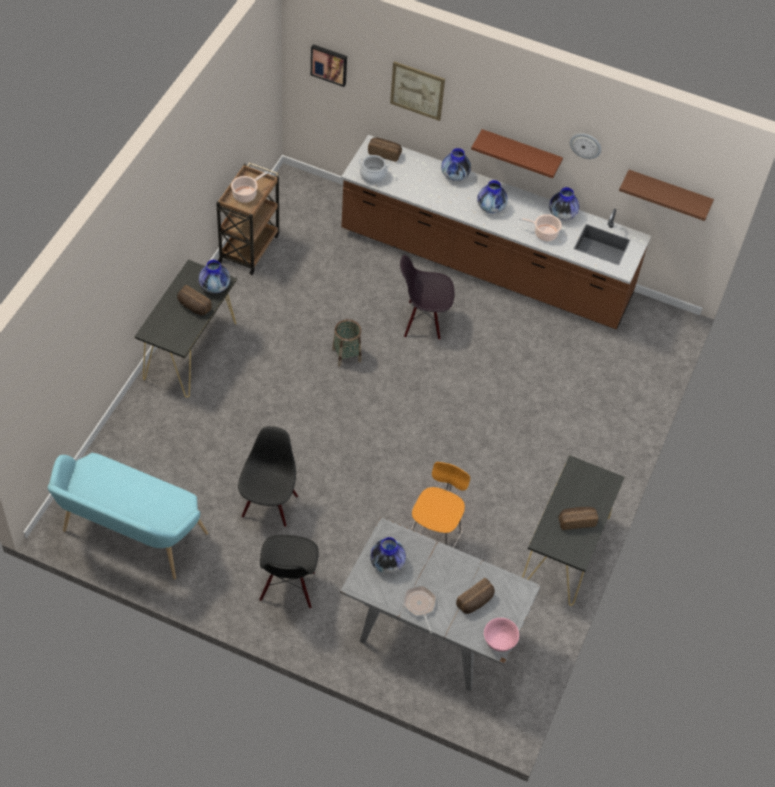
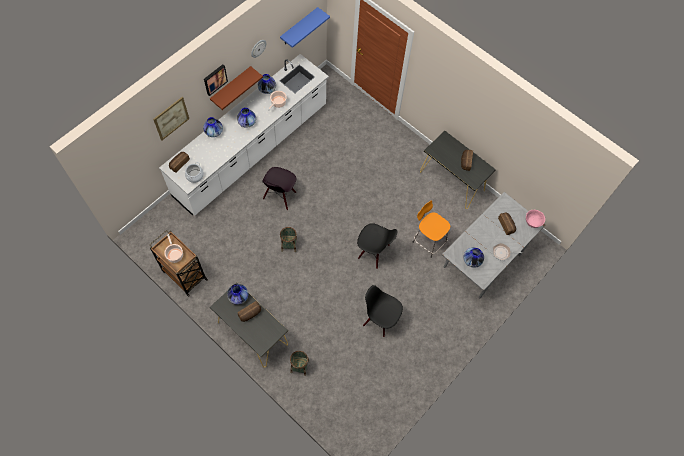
camera: 70 degrees left, 10 degrees up
turquoise bench [48,453,208,580] -> none
black chair [259,535,319,609] -> black chair moved to [357,223,398,269]
picture [311,44,347,87] -> picture moved to [204,64,228,96]
brown counter [341,135,651,330] -> white counter [159,54,329,216]
brown shelf [619,170,714,221] -> blue shelf [280,7,330,48]
none -> basket [290,351,309,376]

